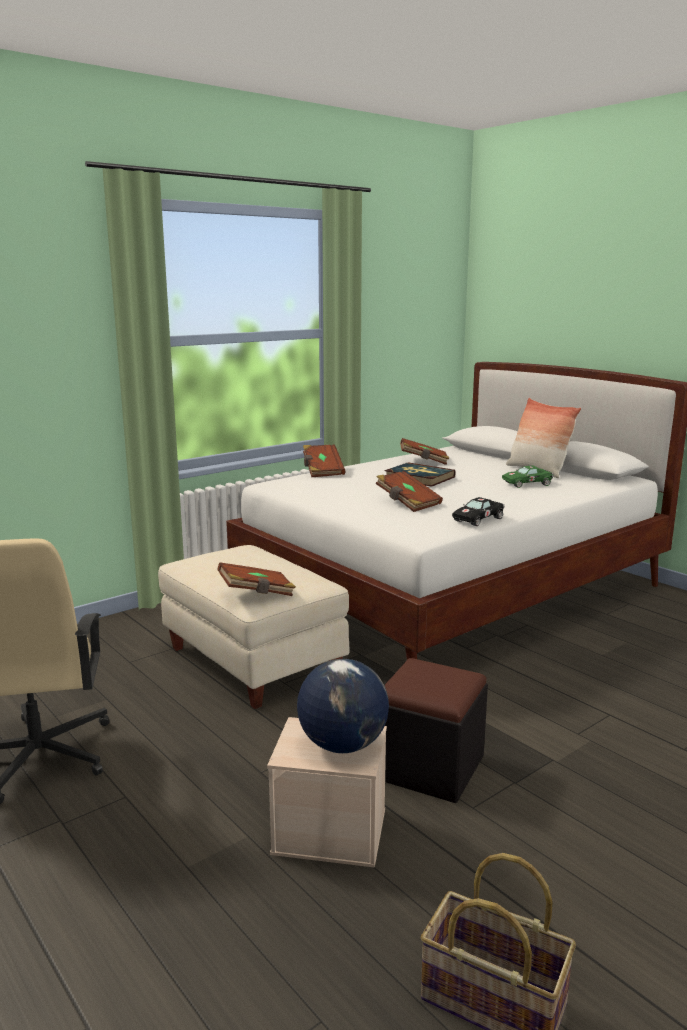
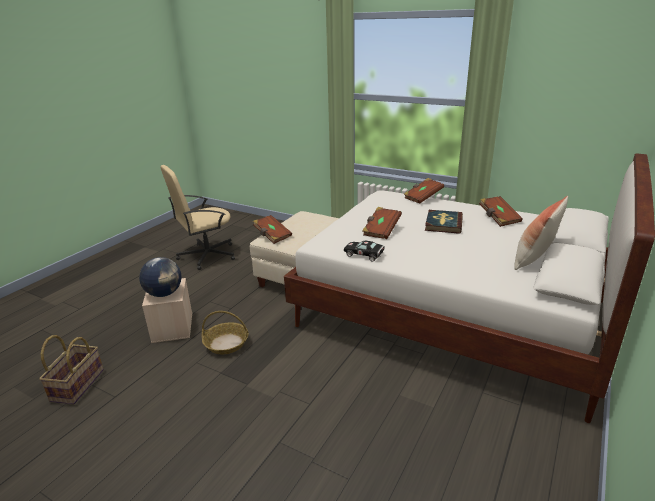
camera: 70 degrees right, 10 degrees up
black ottoman [385,658,488,803] -> basket [202,311,248,354]
green toy car [502,466,553,488] -> none

